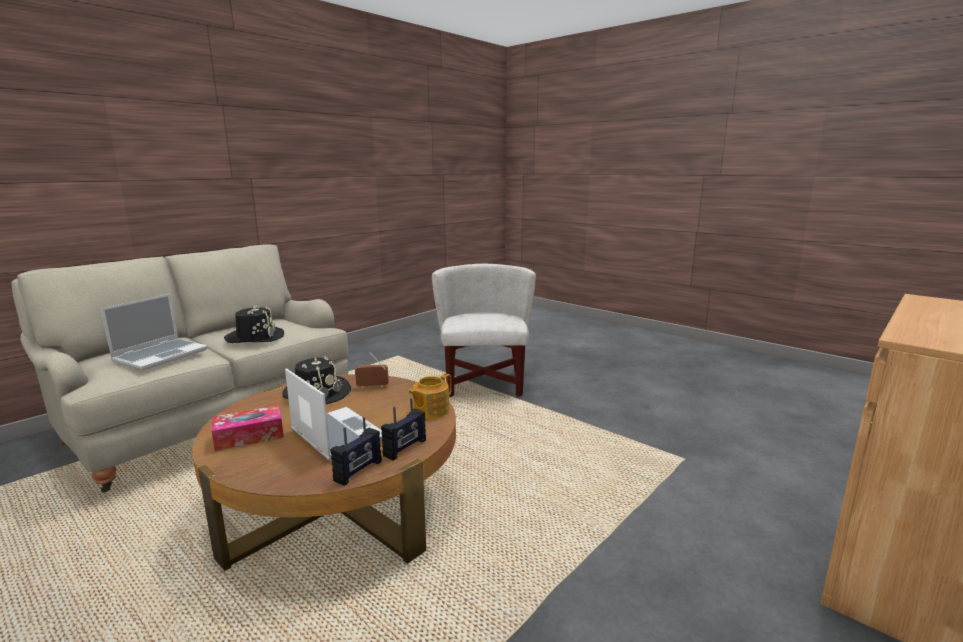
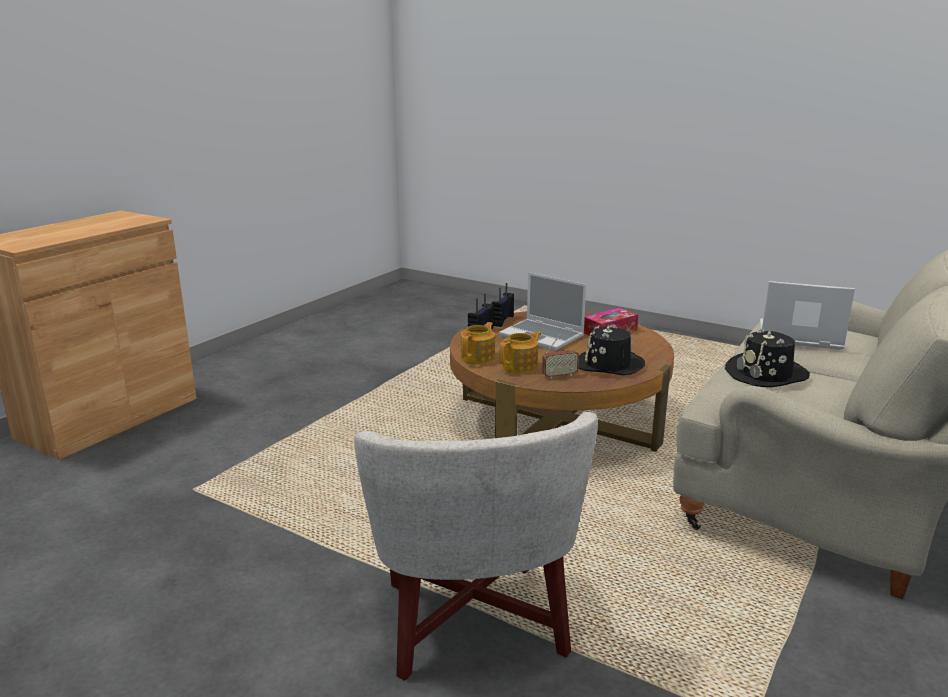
camera: 170 degrees right, 5 degrees up
laptop [101,293,208,370] -> laptop turned 90 degrees clockwise [760,281,855,350]
none -> teapot [499,331,541,374]

